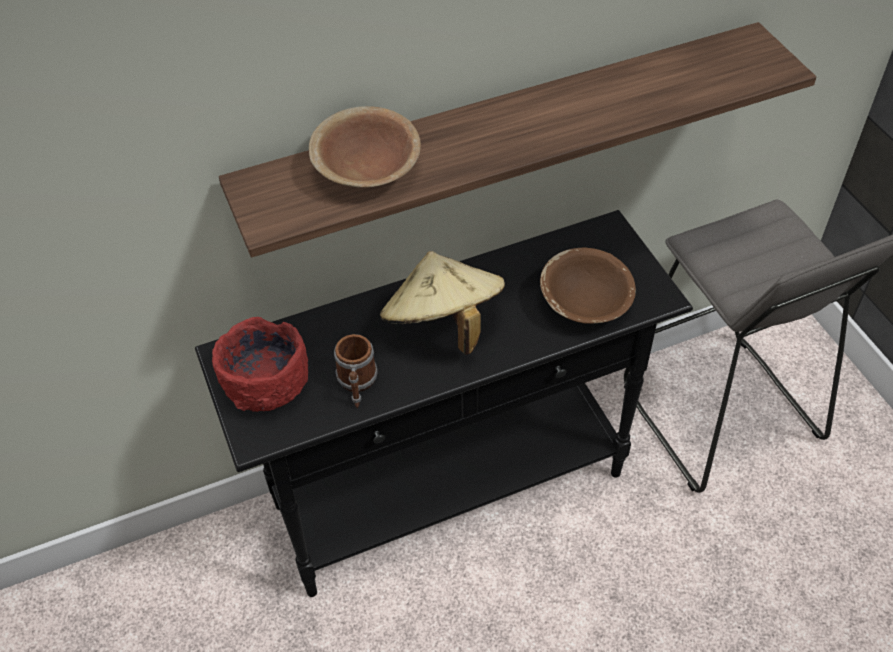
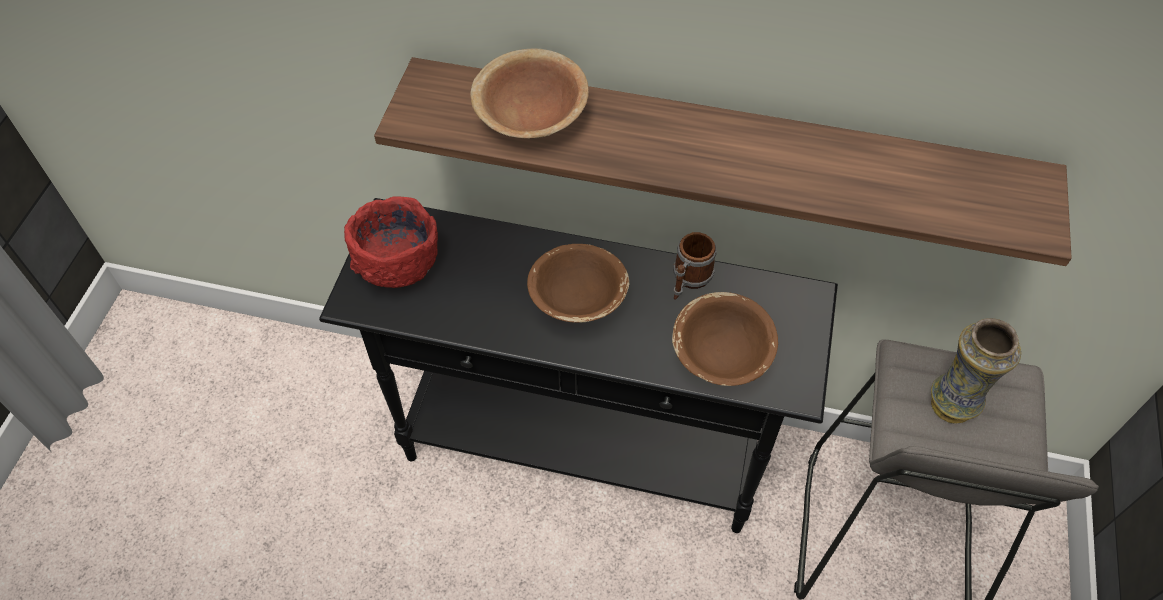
camera: 35 degrees right, 5 degrees up
mug [334,334,378,408] -> mug moved to [673,232,717,300]
beige hat [380,251,505,355] -> brown bowl [527,244,629,323]
none -> vase [931,318,1021,424]

